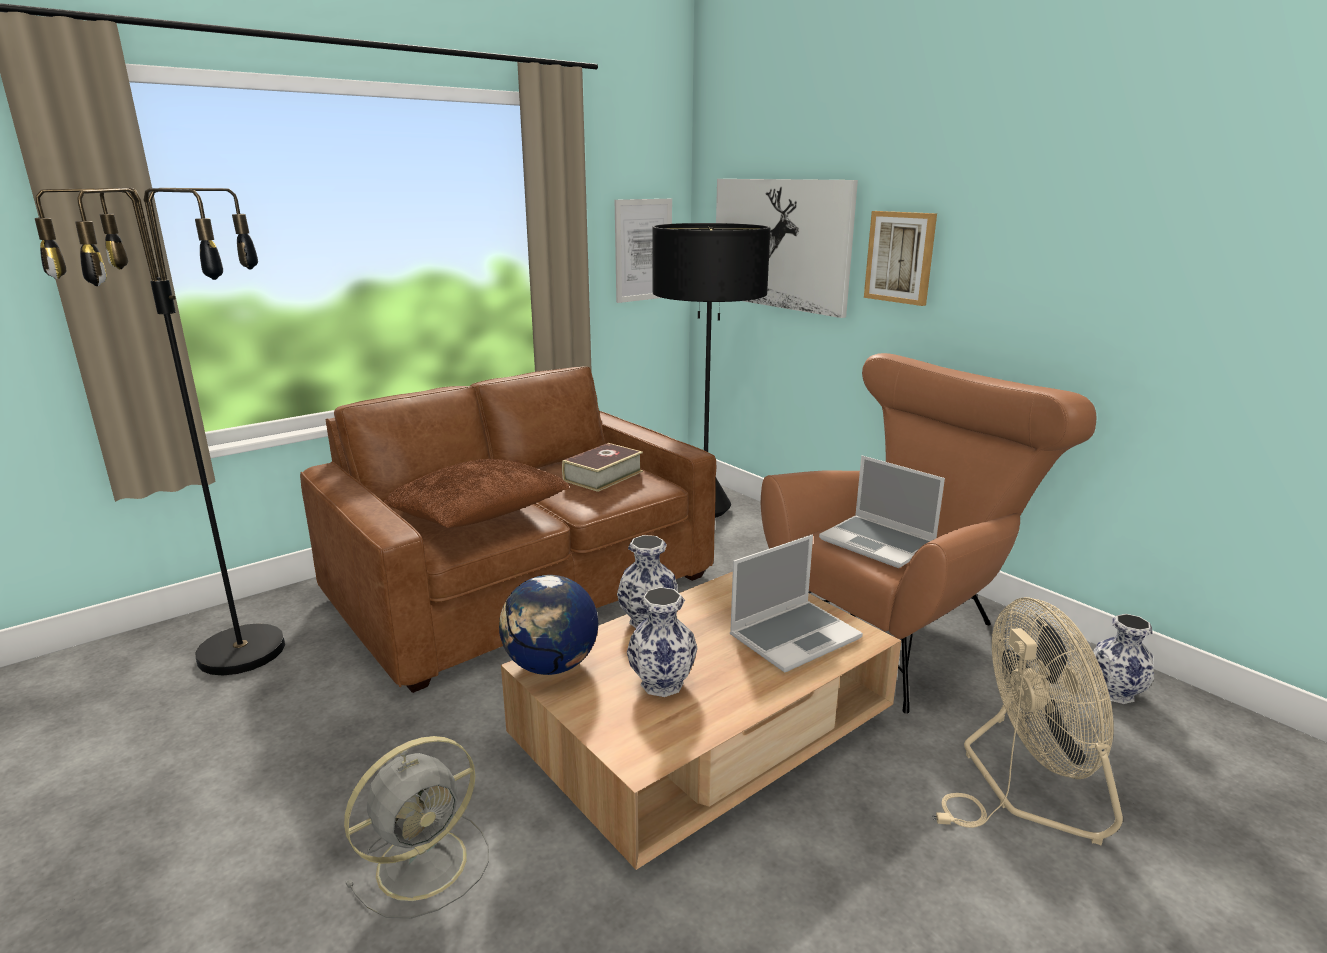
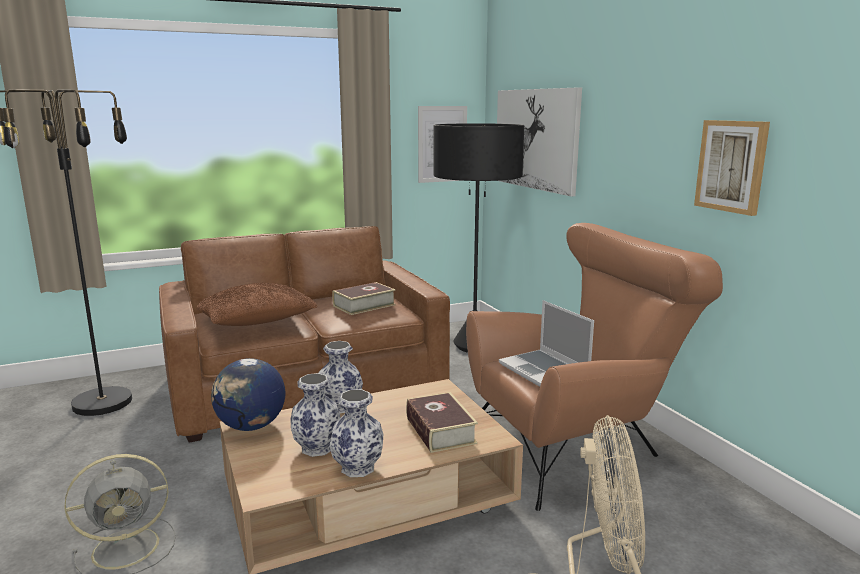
camera: 15 degrees right, 5 degrees down
laptop [730,535,863,672] -> book [406,392,478,453]
picture [864,211,937,306] -> picture moved to [694,120,770,216]
vase [1092,614,1154,704] -> vase moved to [329,389,383,477]

